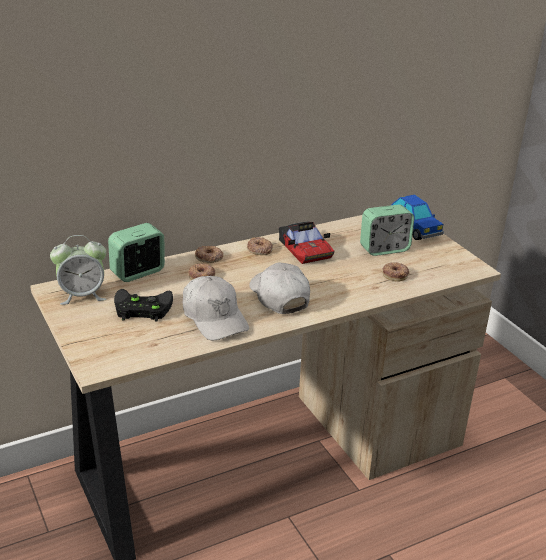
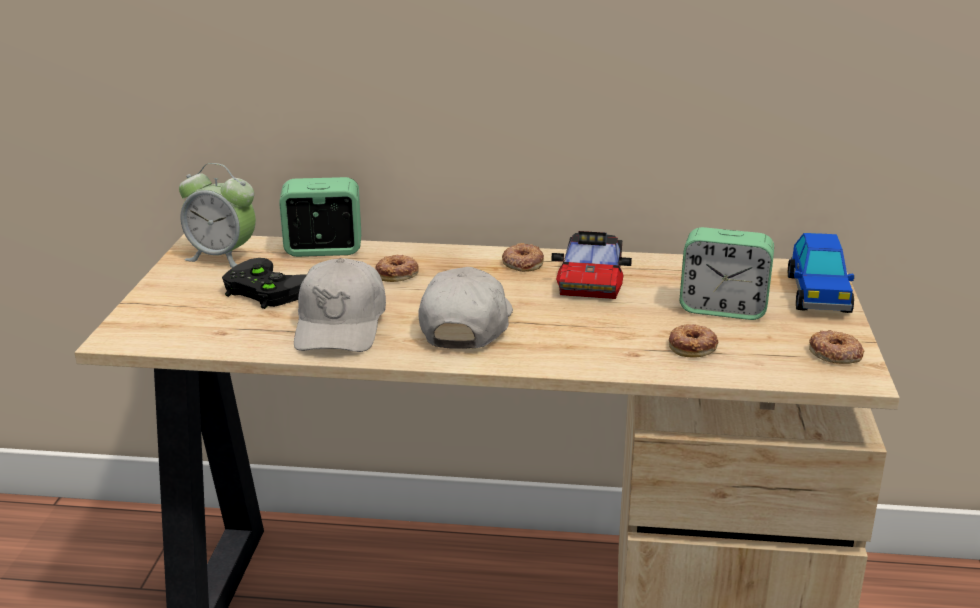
camera: 35 degrees right, 5 degrees down
donut [195,246,223,263] -> donut moved to [809,330,864,364]

